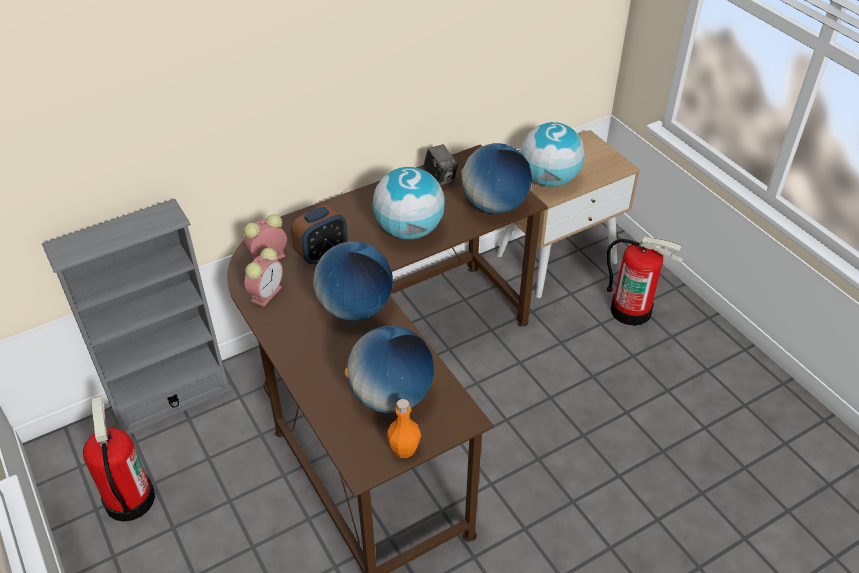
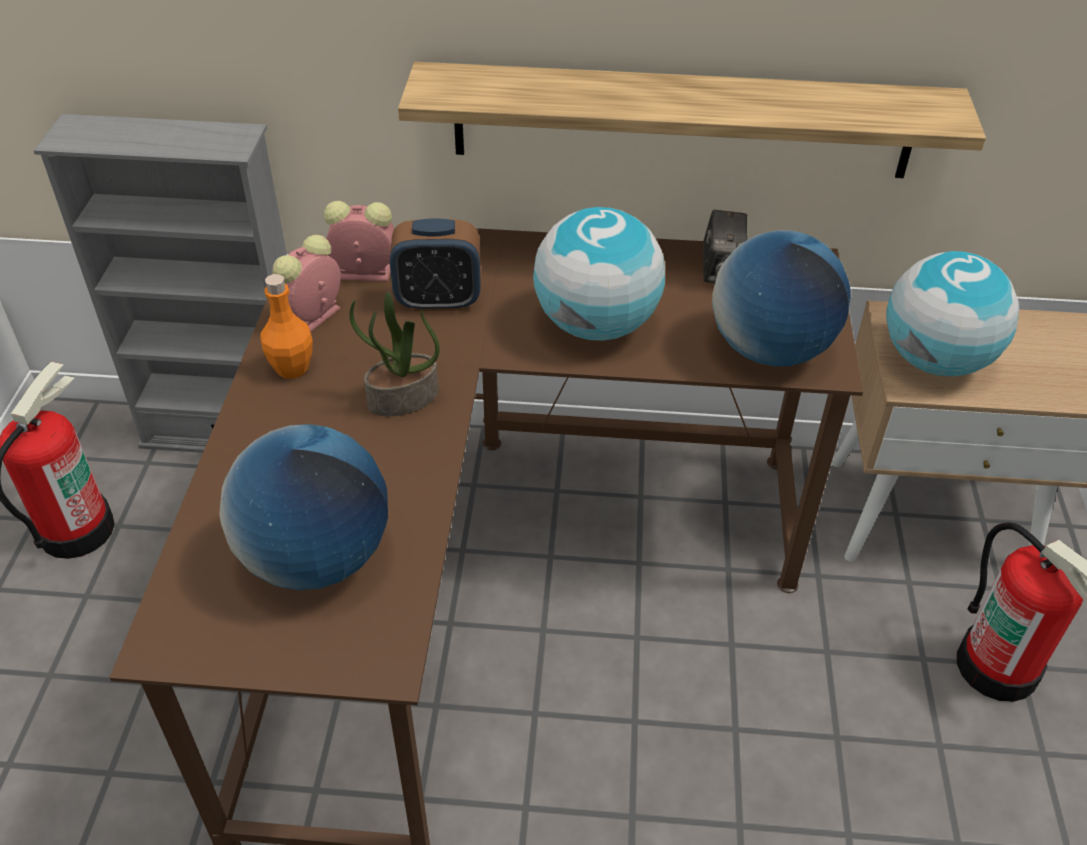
camera: 35 degrees right, 0 degrees up
alarm clock [244,248,283,307] -> alarm clock turned 150 degrees clockwise [272,235,341,332]
globe [313,242,393,321] -> potted plant [349,292,440,416]
orange bottle [387,399,421,458] -> orange bottle moved to [261,274,313,379]
none -> shelf [398,62,986,178]

